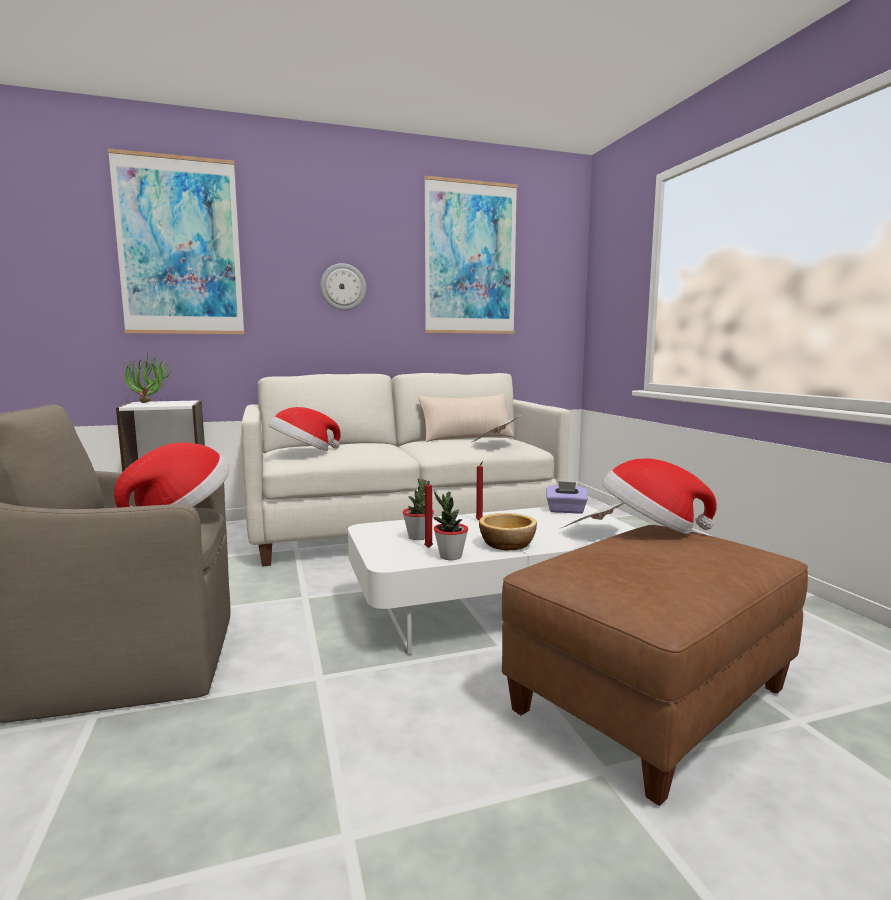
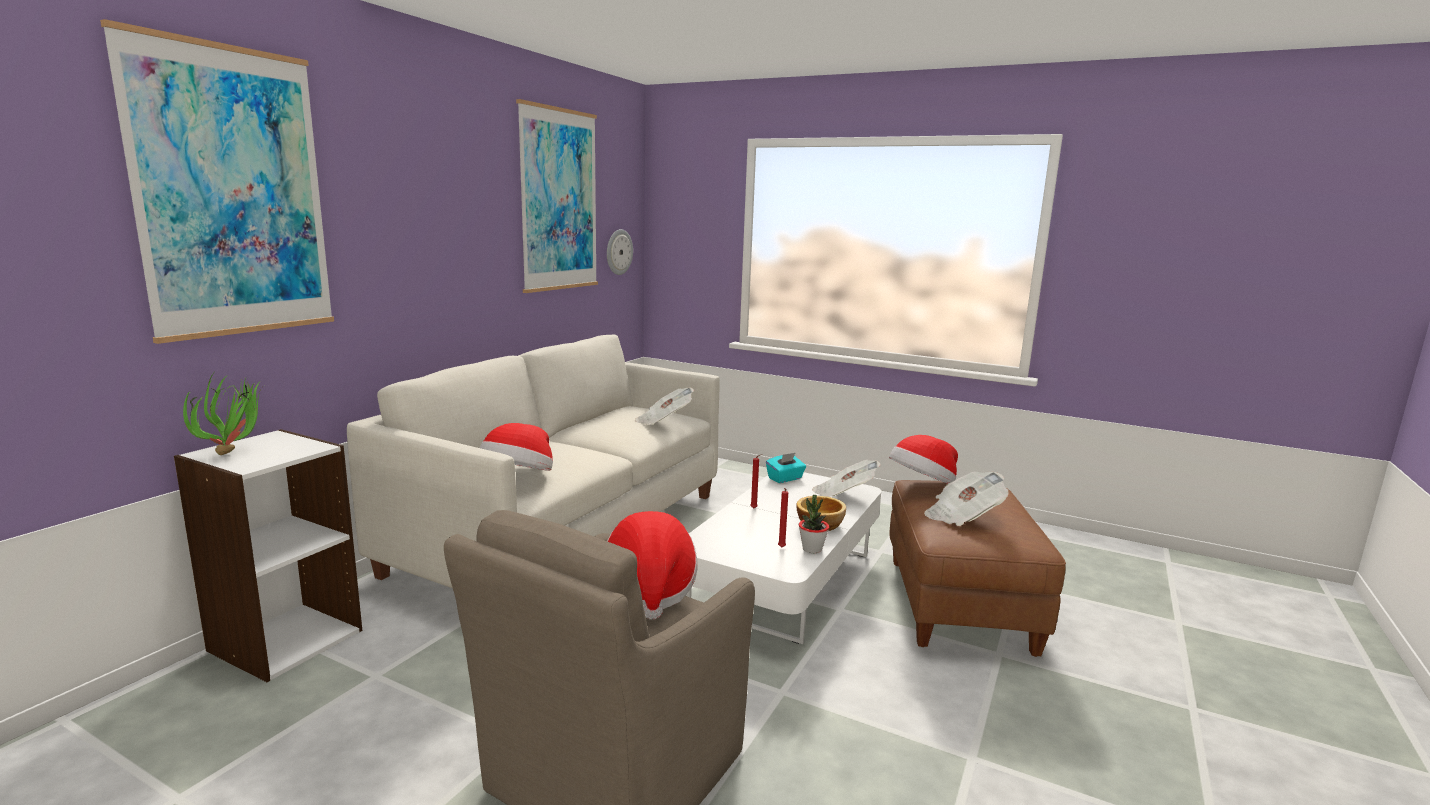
camera: 45 degrees left, 5 degrees up
wall clock [320,263,366,311] -> wall clock moved to [607,229,633,275]
potted plant [403,479,434,540] -> none
beige pillow [418,394,514,442] -> none
purple tissue box [546,481,588,514] -> turquoise tissue box [766,453,806,483]
none -> newspaper [924,472,1009,526]

